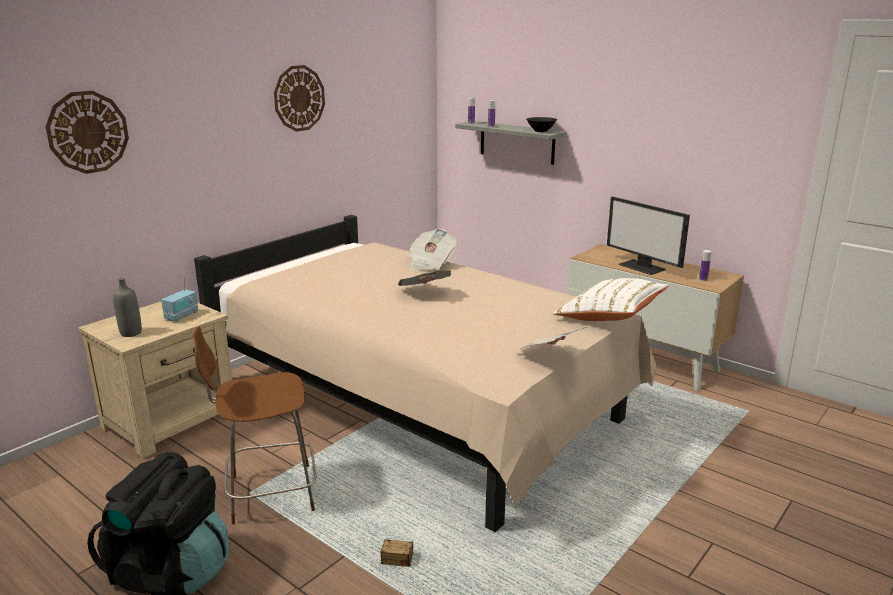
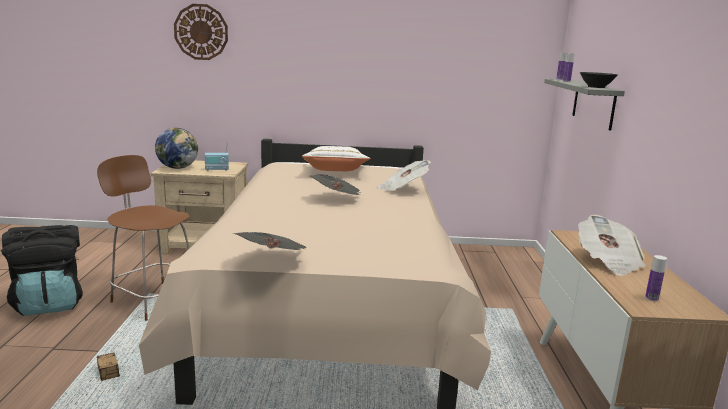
camera: 50 degrees right, 5 degrees down
grey bottle [113,278,142,337] -> globe [155,128,198,169]
wall clock [274,65,325,132] -> none
white pillow [553,278,669,321] -> white pillow moved to [302,146,370,171]
monitor [607,196,690,275] -> newspaper [578,215,646,276]

